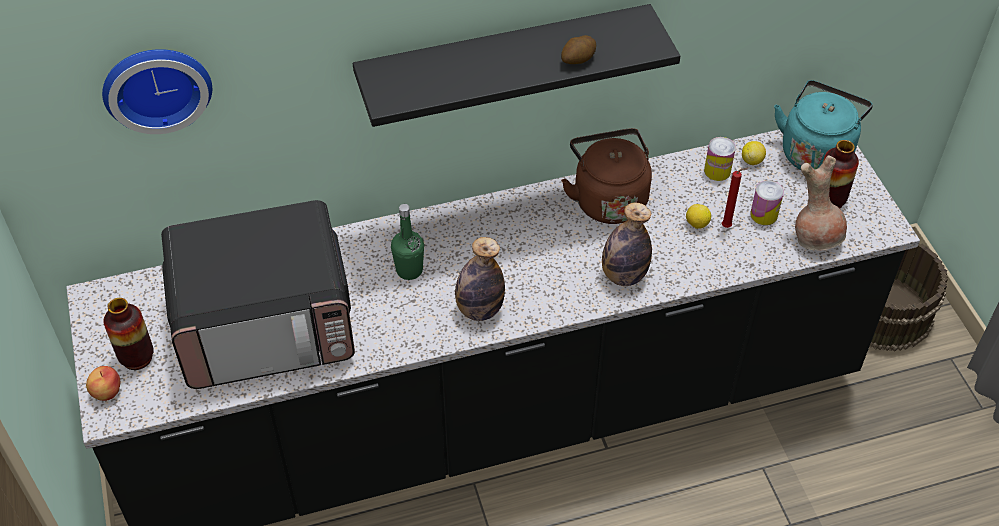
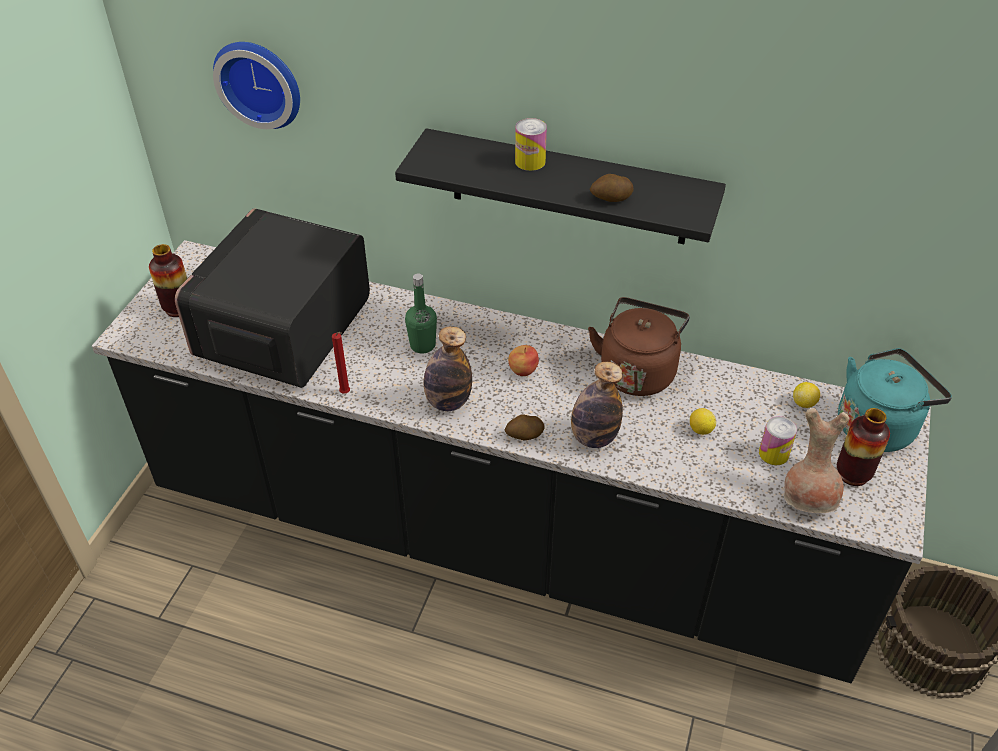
camera: 35 degrees right, 5 degrees down
apple [86,366,120,401] -> apple moved to [508,345,539,376]
microwave [161,200,355,389] -> microwave turned 90 degrees clockwise [175,208,370,388]
can [704,137,736,181] -> can moved to [515,118,547,171]
red candle [722,168,748,228] -> red candle moved to [332,332,350,394]
none -> potato [504,415,545,440]

